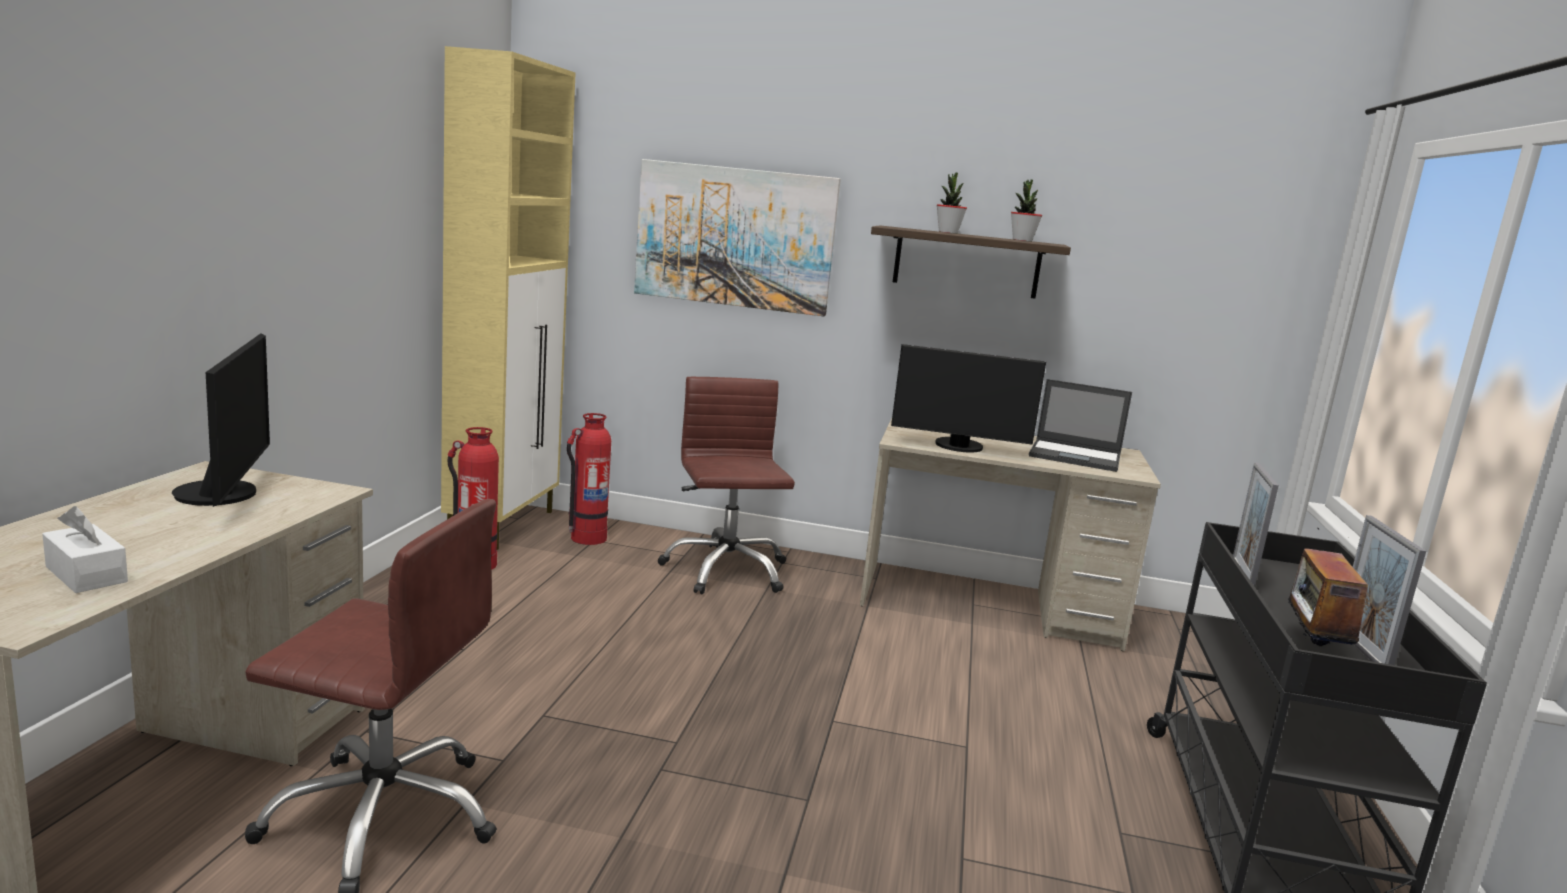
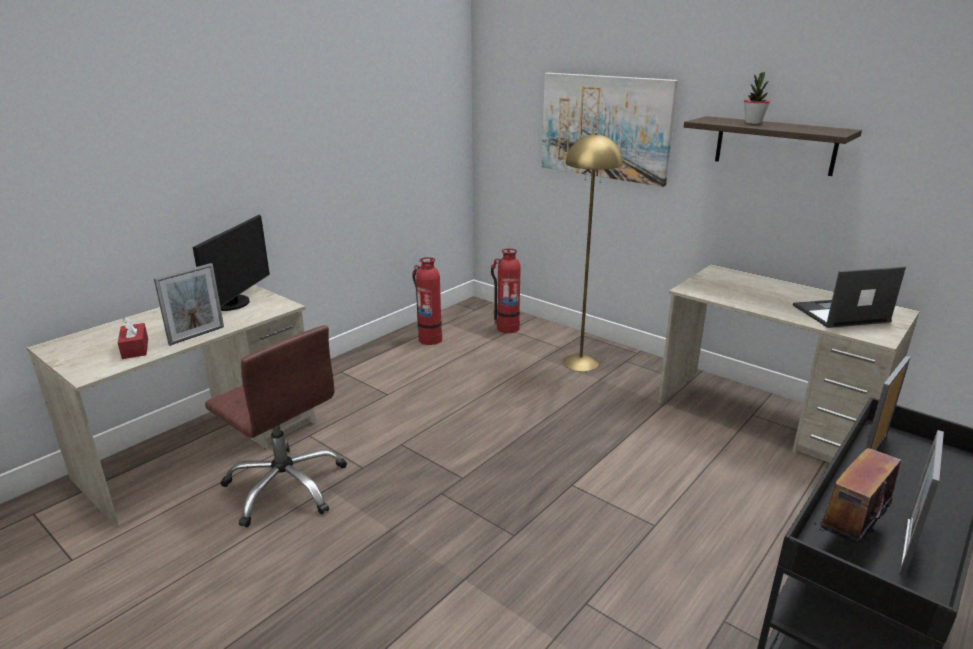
camera: 30 degrees right, 10 degrees up
white tissue box [42,506,128,593] -> red tissue box [118,317,148,359]
beige cabinet [441,46,576,550] -> none
brown office chair [658,377,795,594] -> yellow floor lamp [562,133,623,371]
monitor [891,344,1046,452] -> none
potted plant [1011,179,1042,242] -> none
laptop [1029,379,1132,472] -> laptop turned 120 degrees clockwise [793,267,906,328]
none -> picture frame [154,263,224,346]

